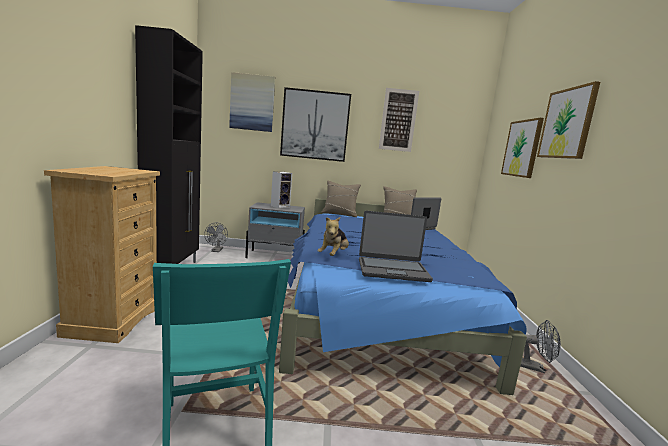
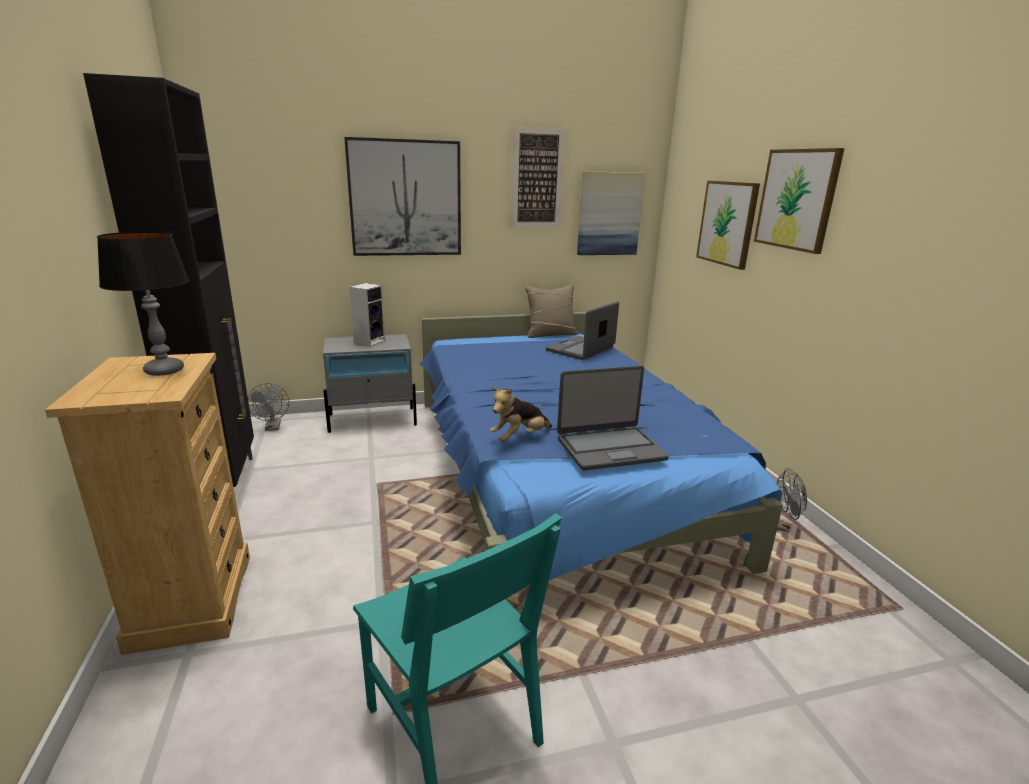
camera: 15 degrees left, 10 degrees up
picture [229,72,275,132] -> picture moved to [577,171,645,255]
plush toy [318,217,349,256] -> plush toy turned 45 degrees clockwise [490,387,552,441]
beige pillow [322,181,361,217] -> none
none -> table lamp [97,232,189,376]

